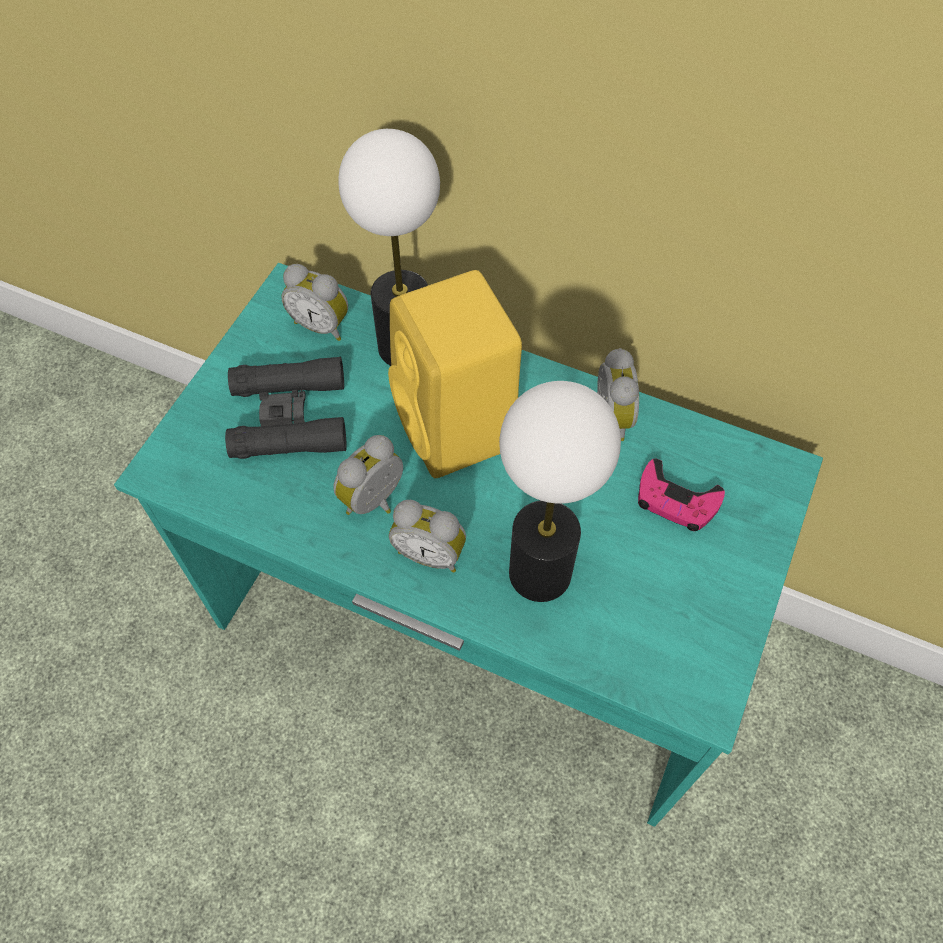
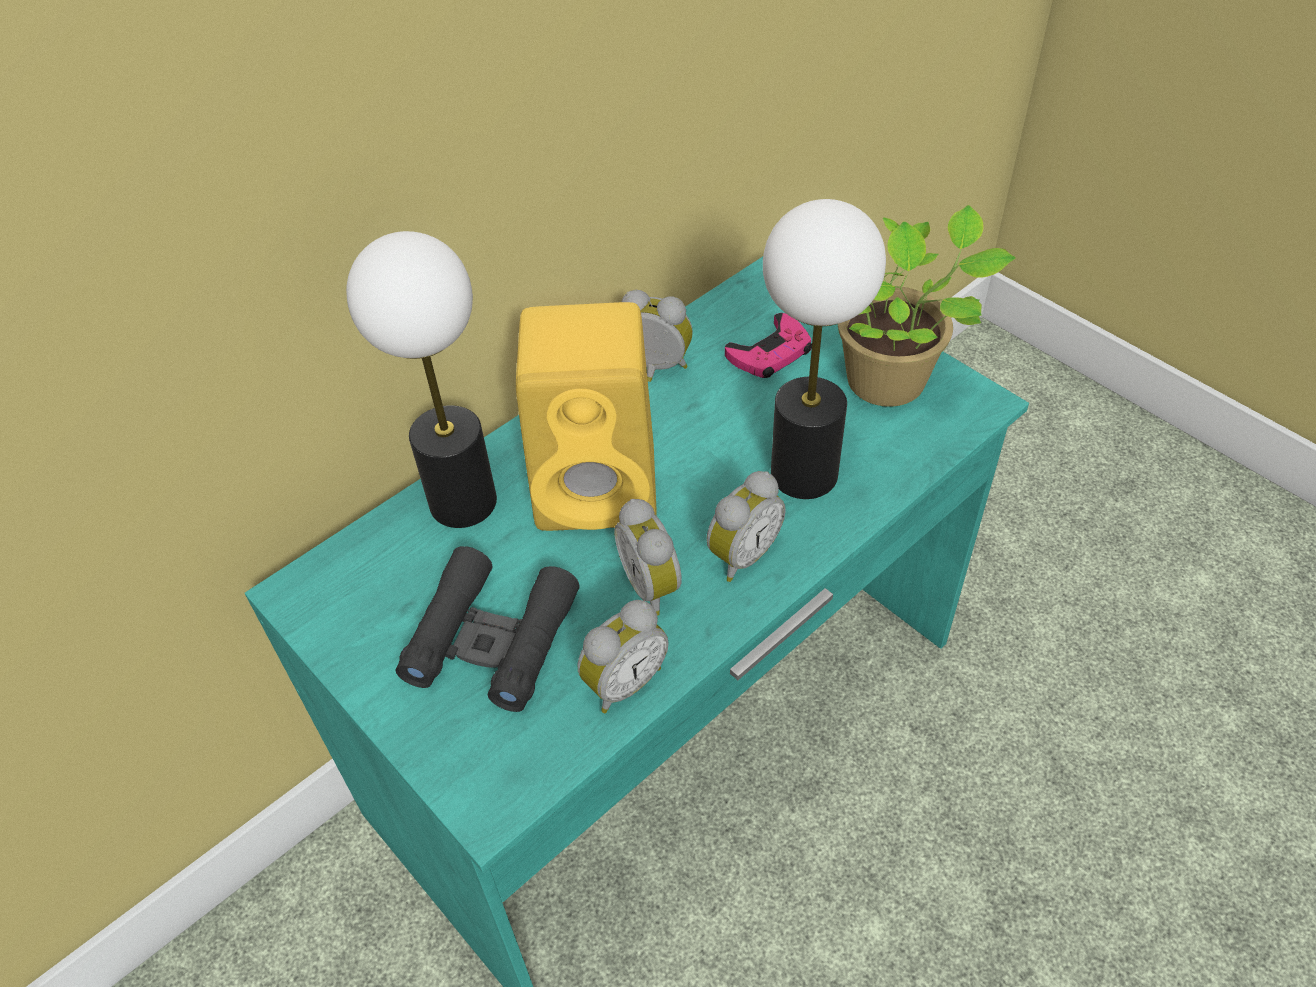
camera: 65 degrees left, 10 degrees down
alarm clock [281,264,348,341] -> alarm clock moved to [578,600,669,713]
none -> potted plant [838,205,1016,407]

